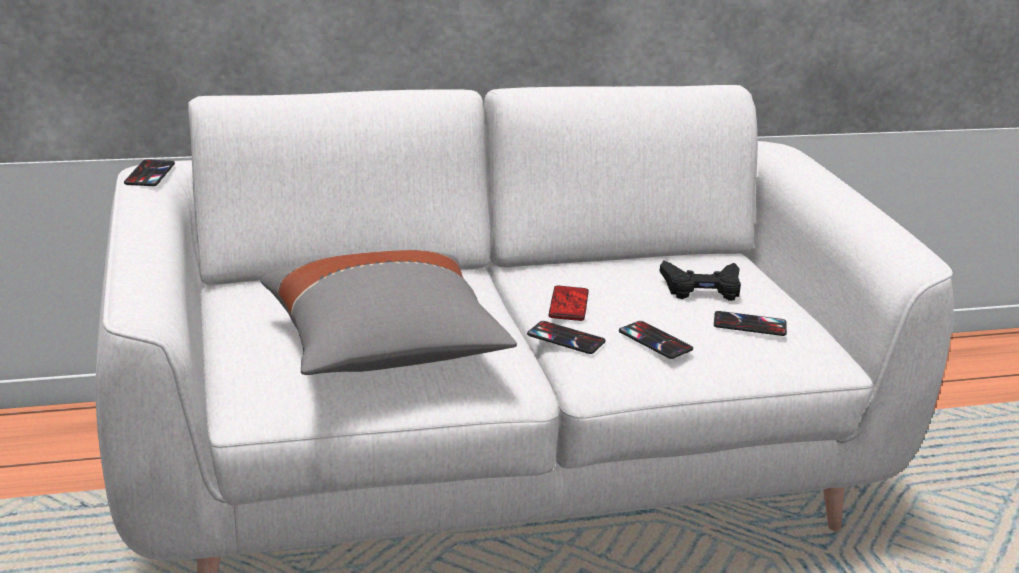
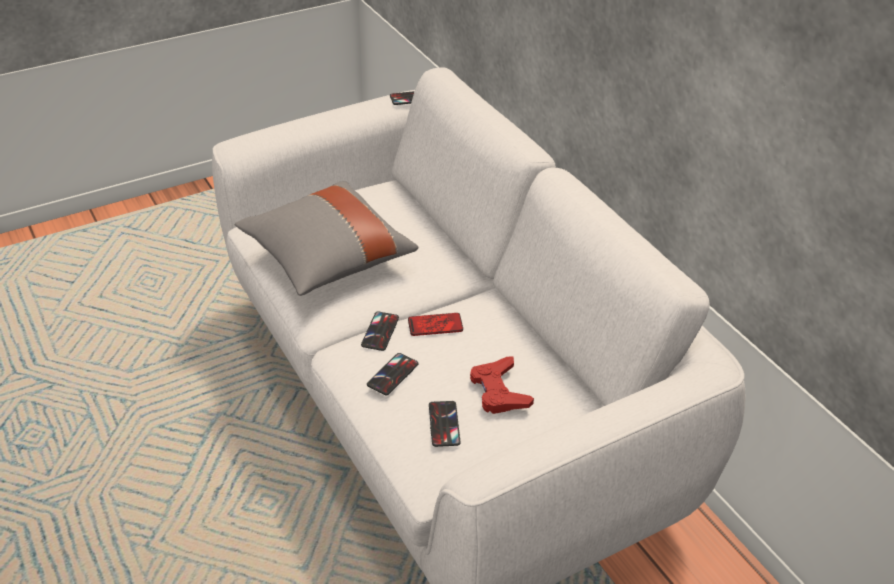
camera: 75 degrees right, 15 degrees up
black game controller [660,260,741,301] -> red game controller [470,356,534,414]

